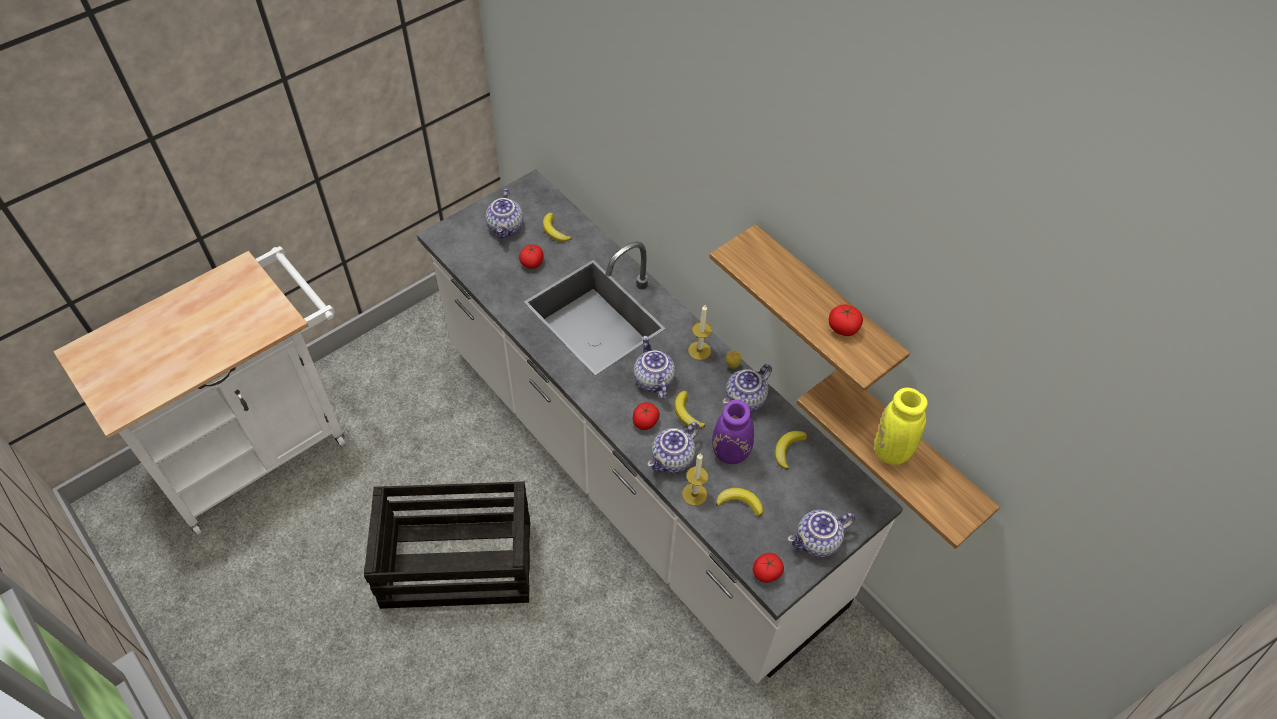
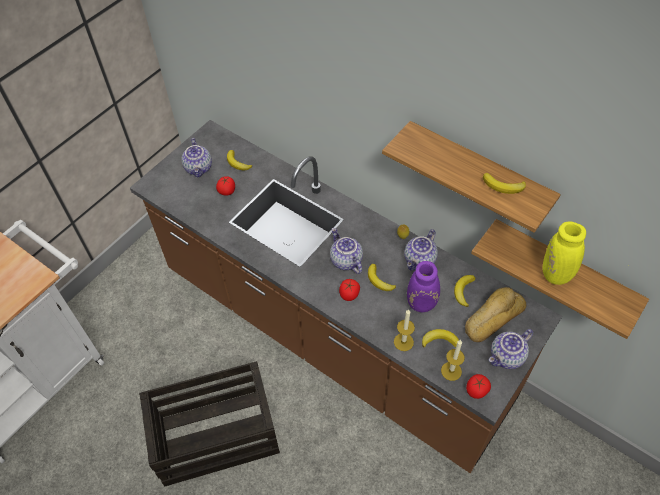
camera: 10 degrees left, 0 degrees up
white counter [417,169,904,684] -> brown counter [130,120,562,473]
teapot [647,422,700,473] -> none
candle [688,305,712,360] -> candle moved to [441,340,465,381]
tomato [829,305,863,336] -> banana [483,173,526,194]
none -> bread [465,287,526,342]

